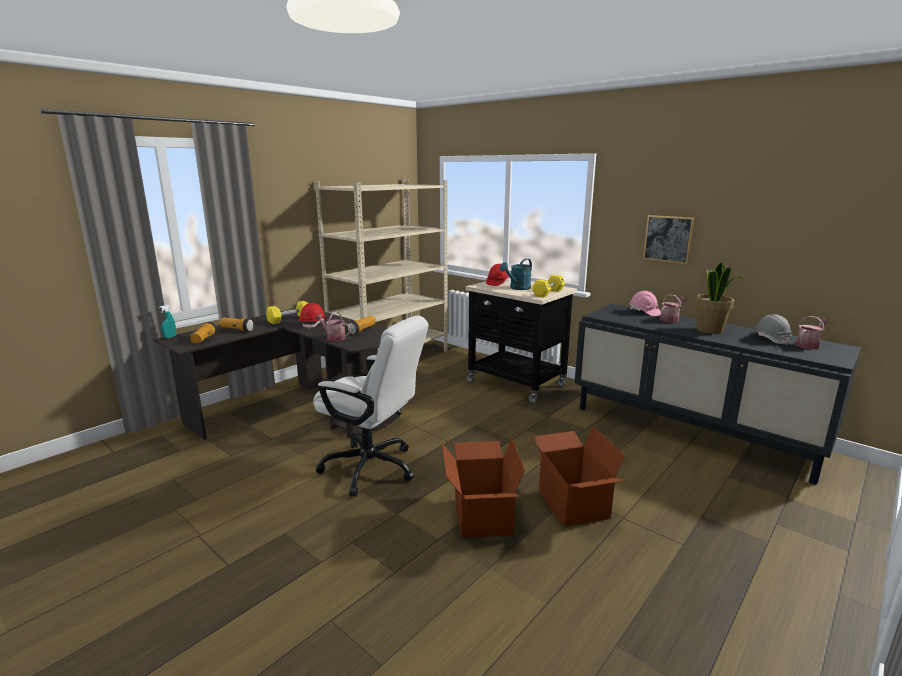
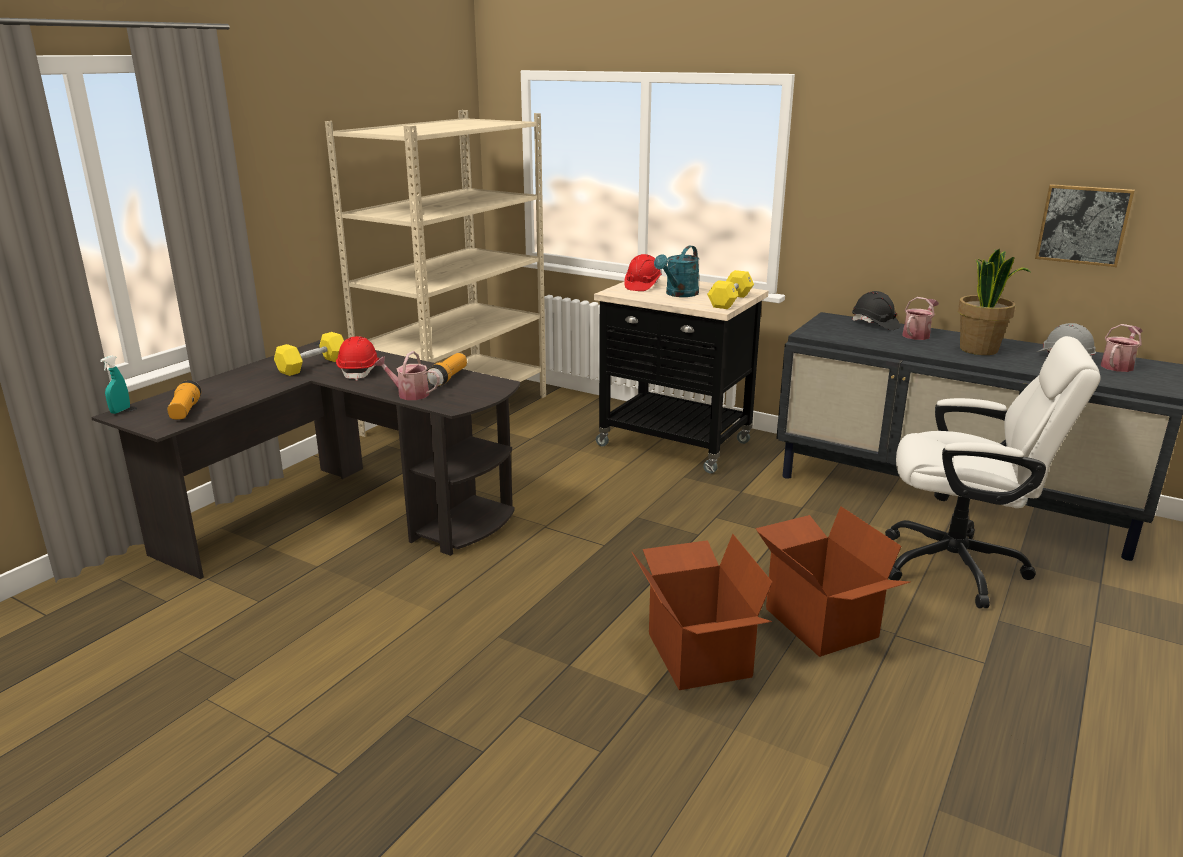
camera: 10 degrees left, 5 degrees up
flashlight [220,318,255,332] -> none
white office chair [313,315,428,497] -> white office chair moved to [885,336,1101,608]
pink hard hat [629,291,661,316] -> black hard hat [852,291,901,330]
picture [643,215,695,264] -> picture moved to [1035,184,1135,267]

